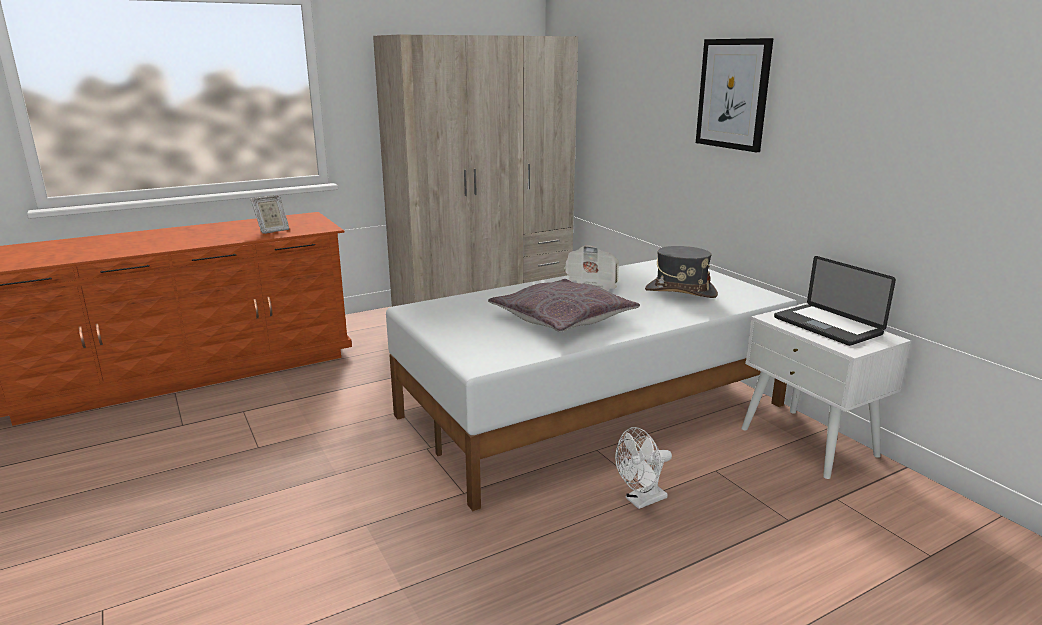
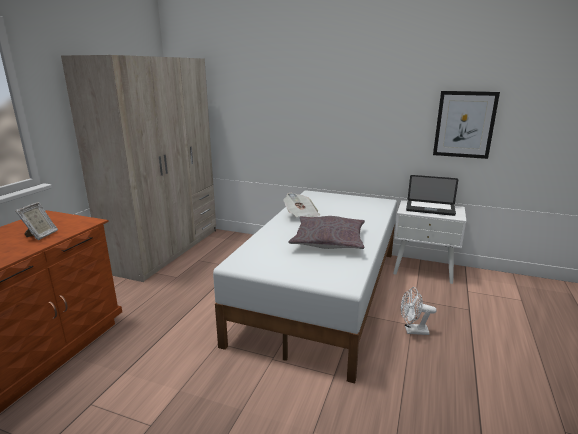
camera: 40 degrees left, 0 degrees up
white fan [615,427,672,509] -> white fan turned 75 degrees clockwise [401,287,437,335]
grey hat [645,246,718,298] -> none
picture [696,38,774,152] -> picture moved to [433,91,500,159]

